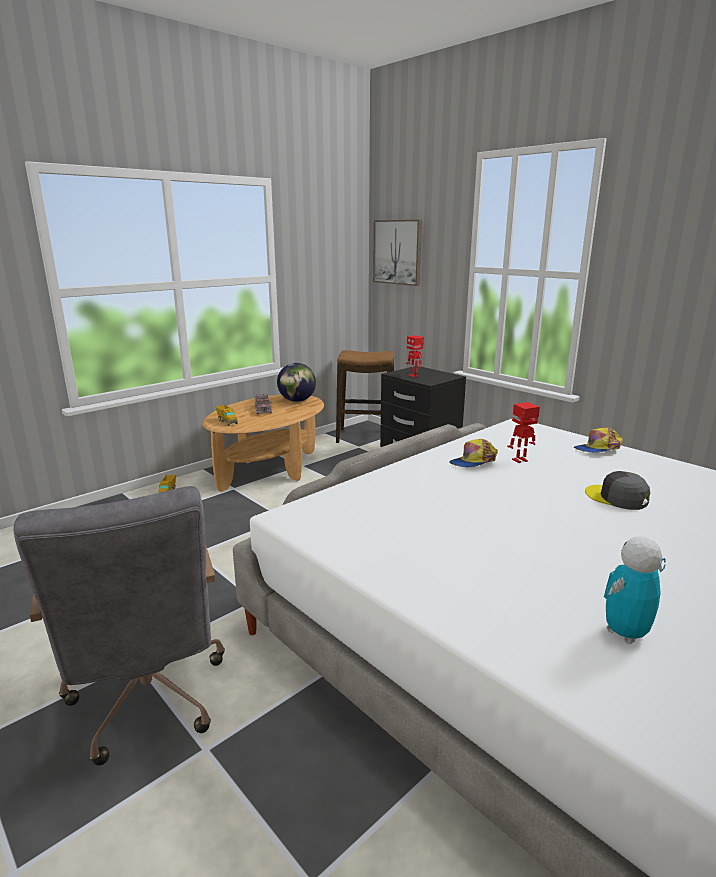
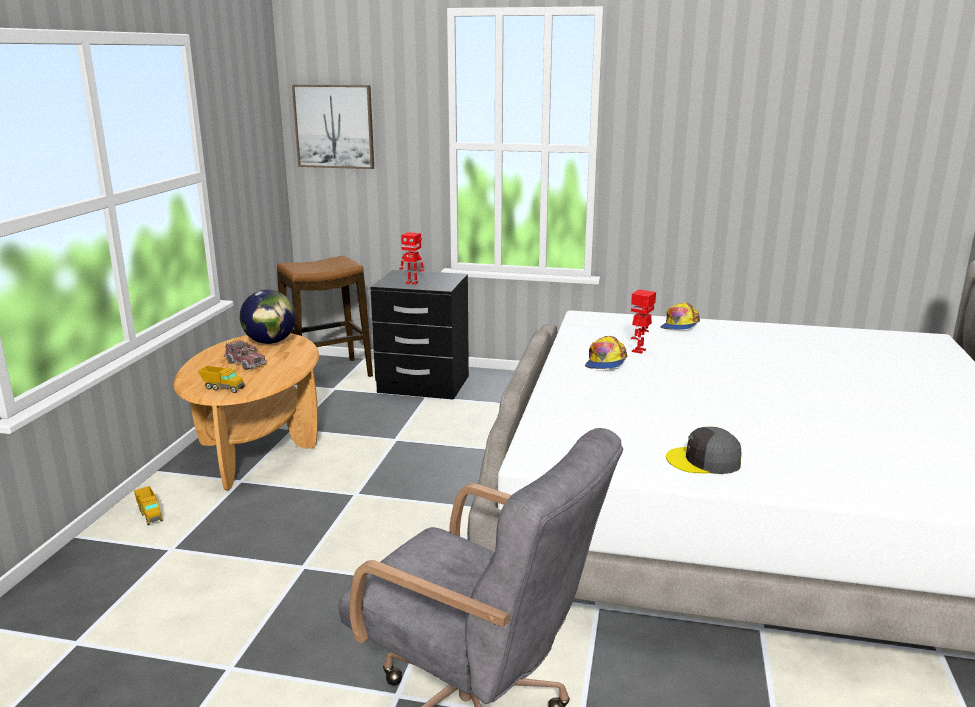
camera: 35 degrees left, 0 degrees up
grey cap [585,471,650,510] -> grey cap moved to [666,426,742,474]
toy robot [604,536,666,644] -> none

